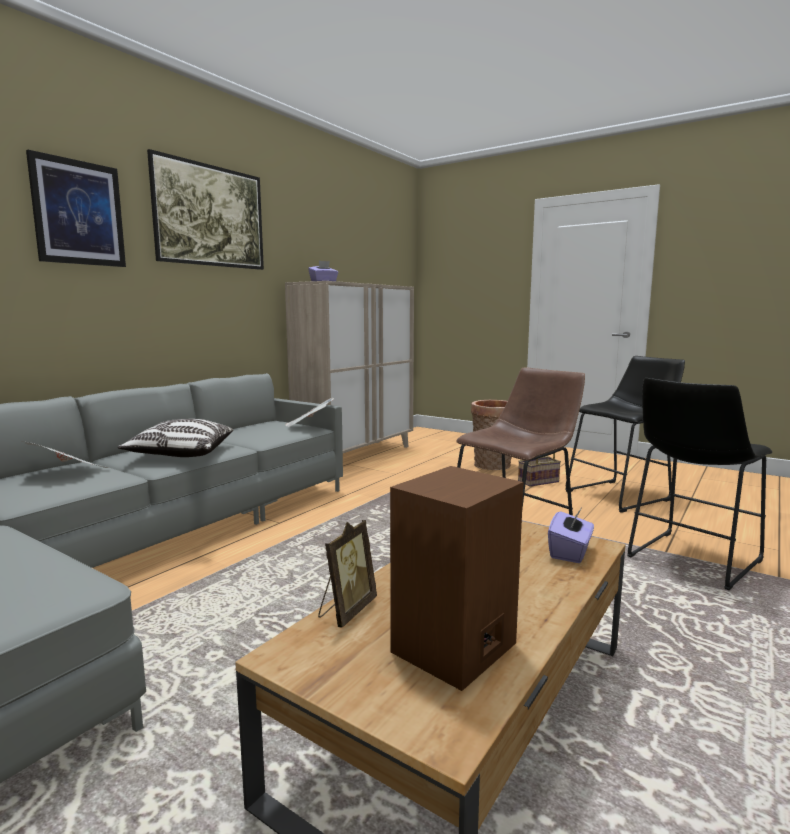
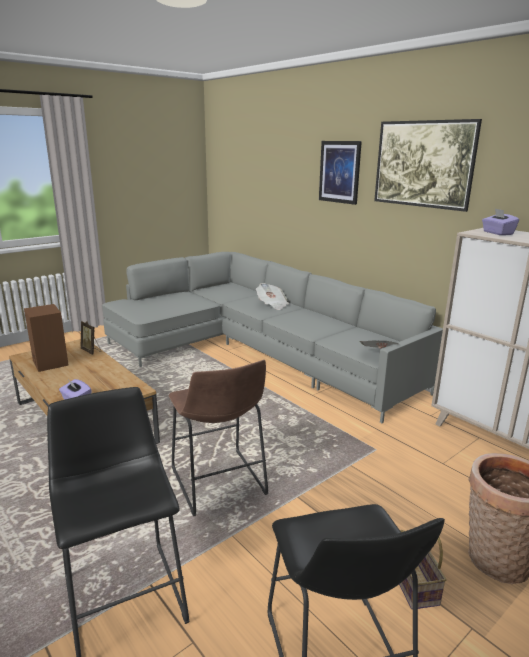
camera: 105 degrees right, 10 degrees up
pillow [118,419,233,457] -> none

